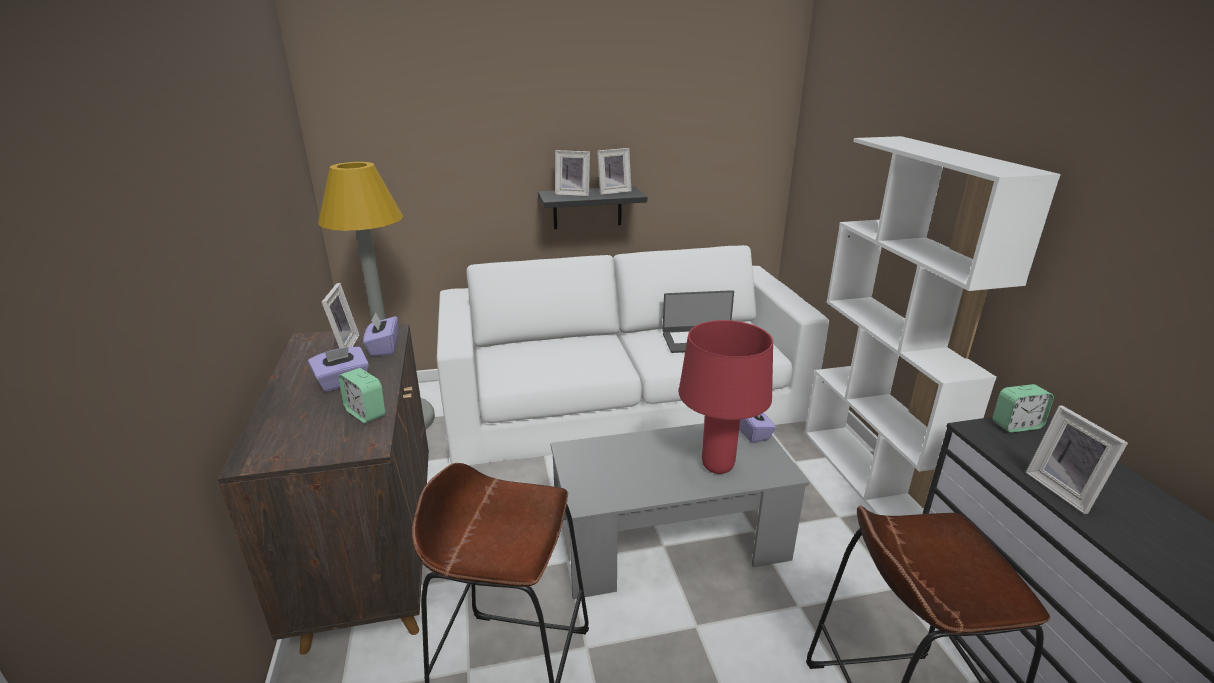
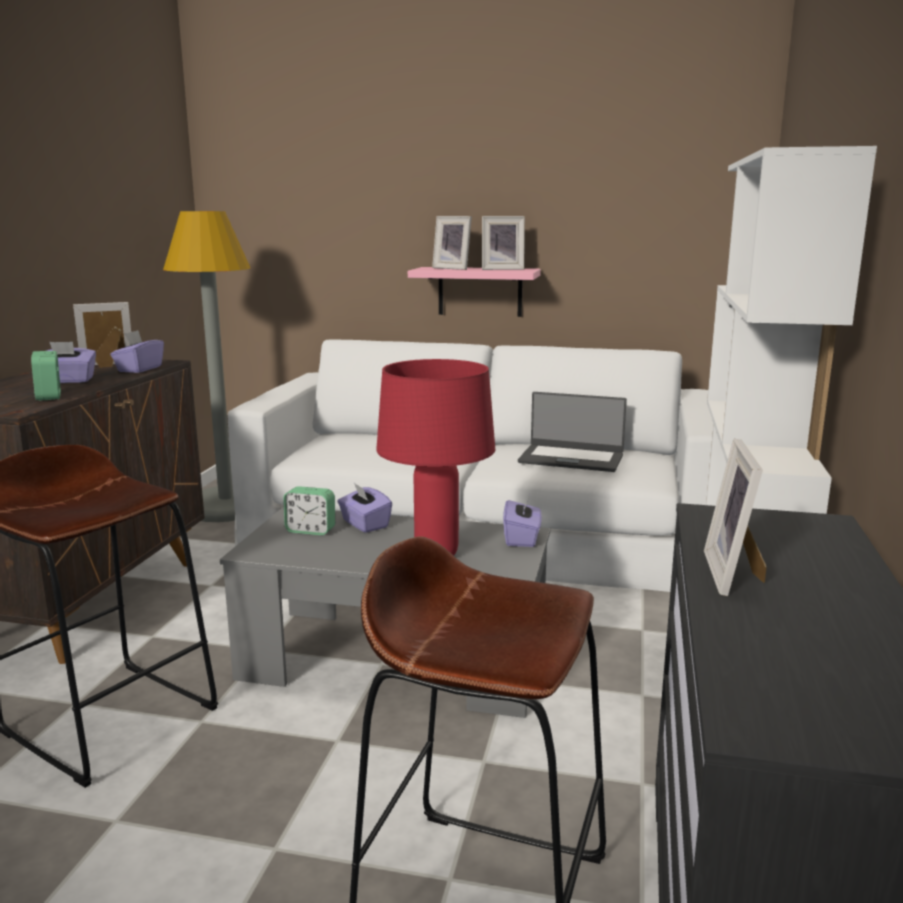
camera: 25 degrees right, 10 degrees down
picture frame [322,283,360,348] -> picture frame turned 135 degrees counterclockwise [73,302,131,368]
black shelf [538,187,647,229] -> pink shelf [408,267,541,317]
alarm clock [993,384,1054,433] -> alarm clock moved to [283,486,335,535]
none -> purple tissue box [337,483,392,533]

